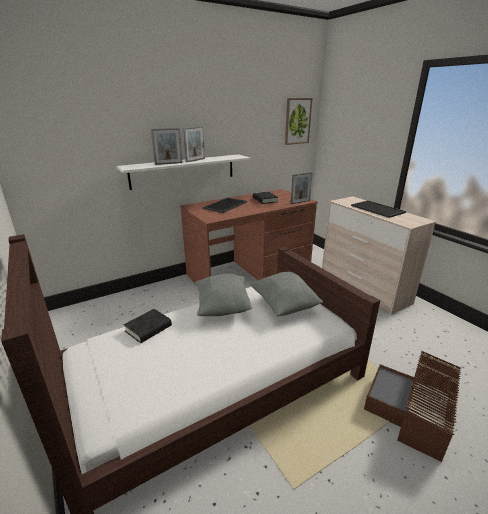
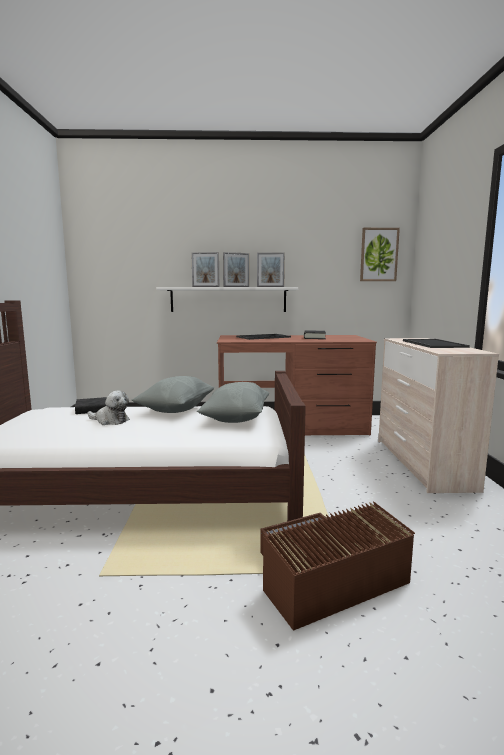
camera: 30 degrees right, 15 degrees down
picture frame [291,172,313,204] -> picture frame moved to [257,253,285,287]
none -> plush toy [88,390,130,425]

